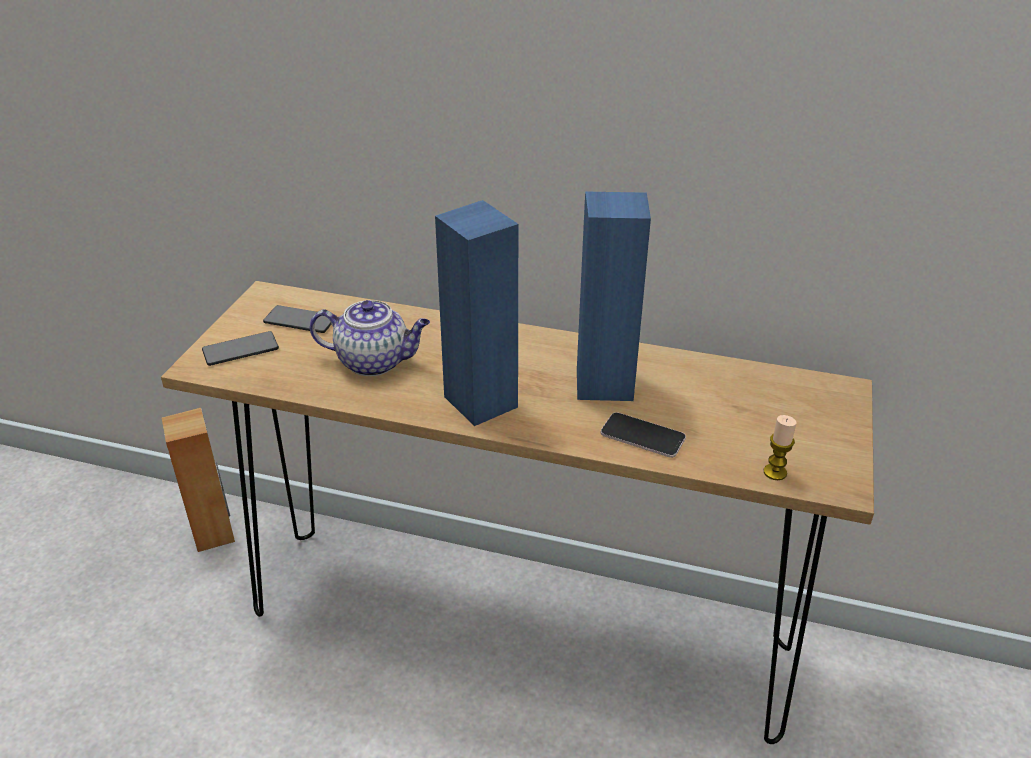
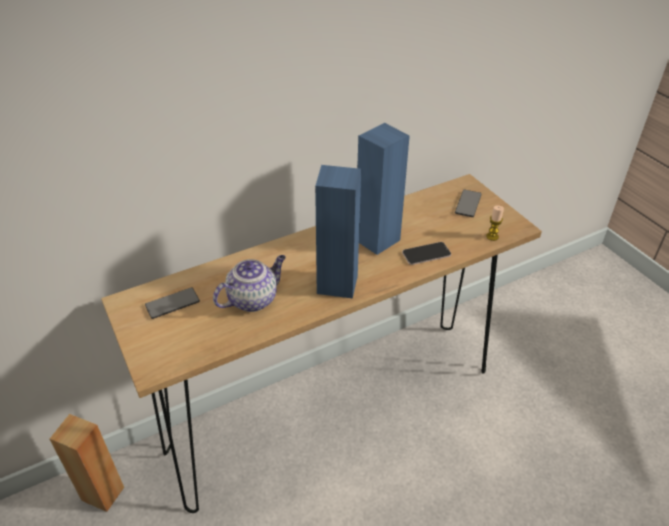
camera: 45 degrees left, 5 degrees up
phone [202,331,279,366] -> phone moved to [455,190,481,217]

